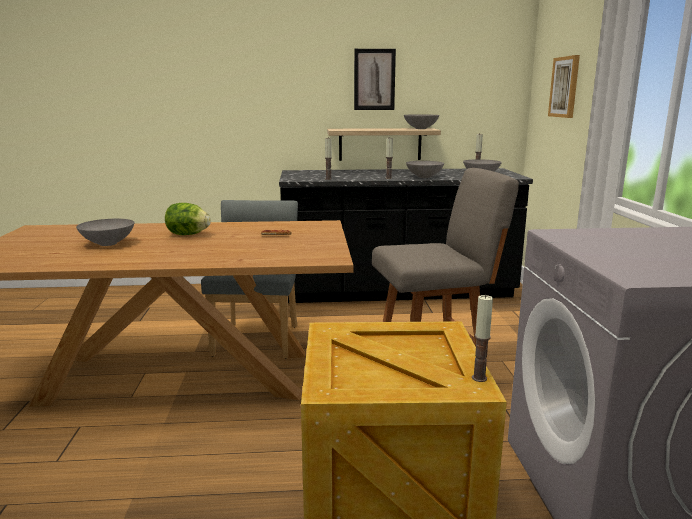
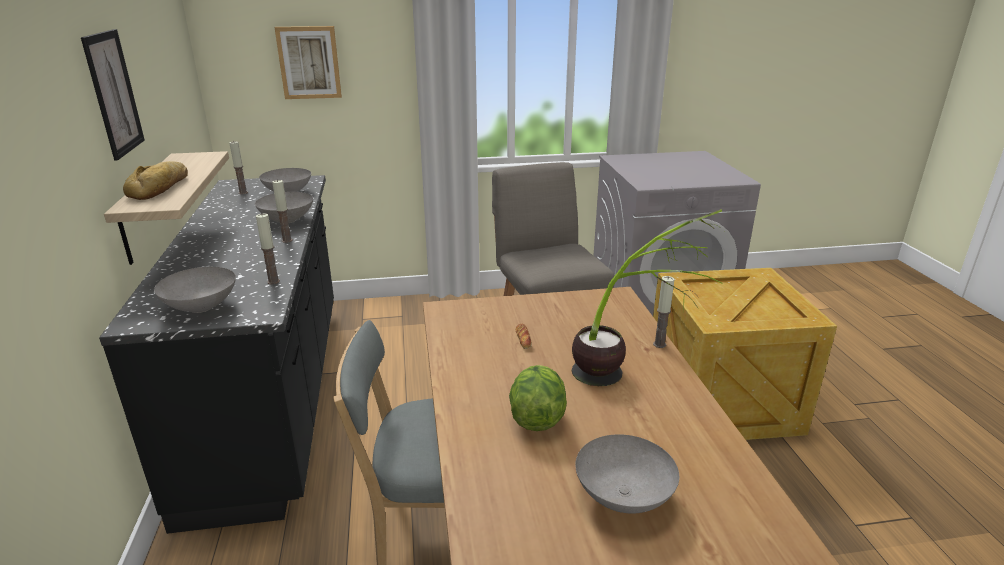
camera: 95 degrees left, 10 degrees up
grey bowl [404,114,439,129] -> grey bowl moved to [154,267,236,313]
candle [472,295,493,382] -> candle moved to [653,276,675,348]
none -> bread [123,161,188,200]
none -> potted plant [572,209,724,386]

